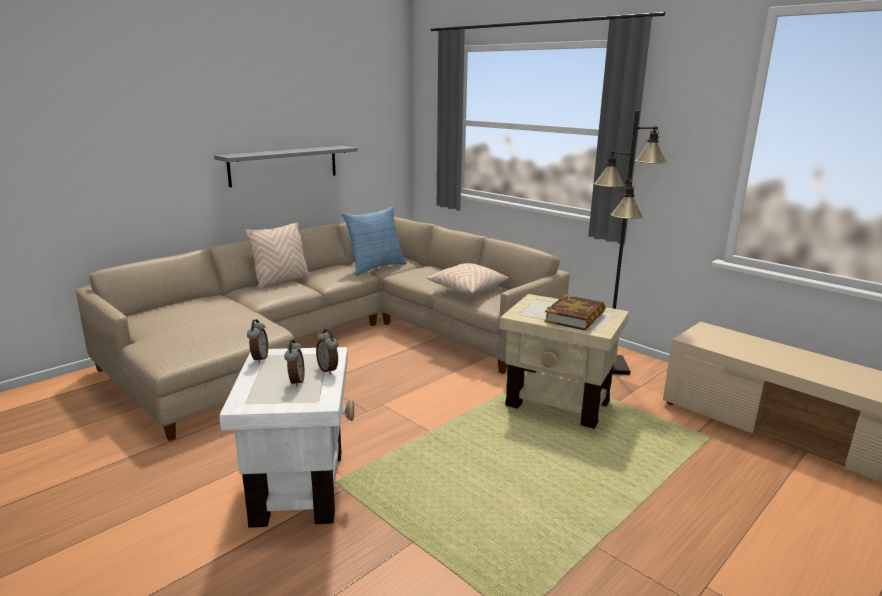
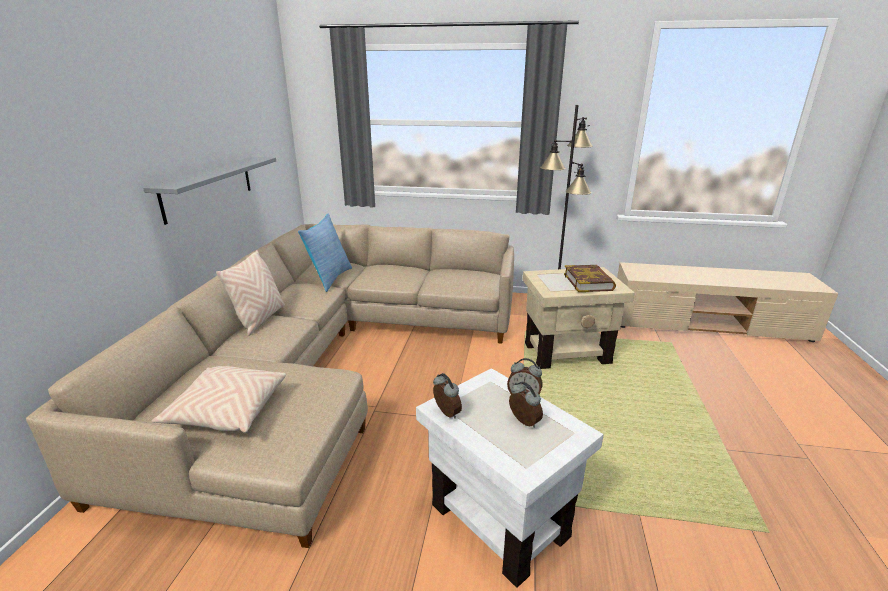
camera: 35 degrees left, 5 degrees up
beige pillow [426,263,509,295] -> beige pillow moved to [152,366,286,433]

